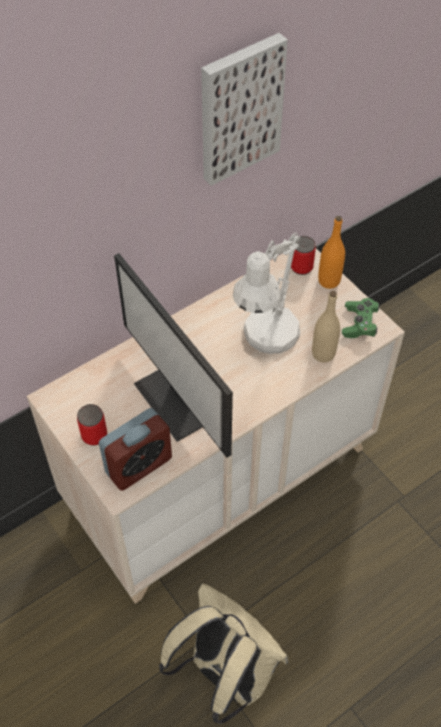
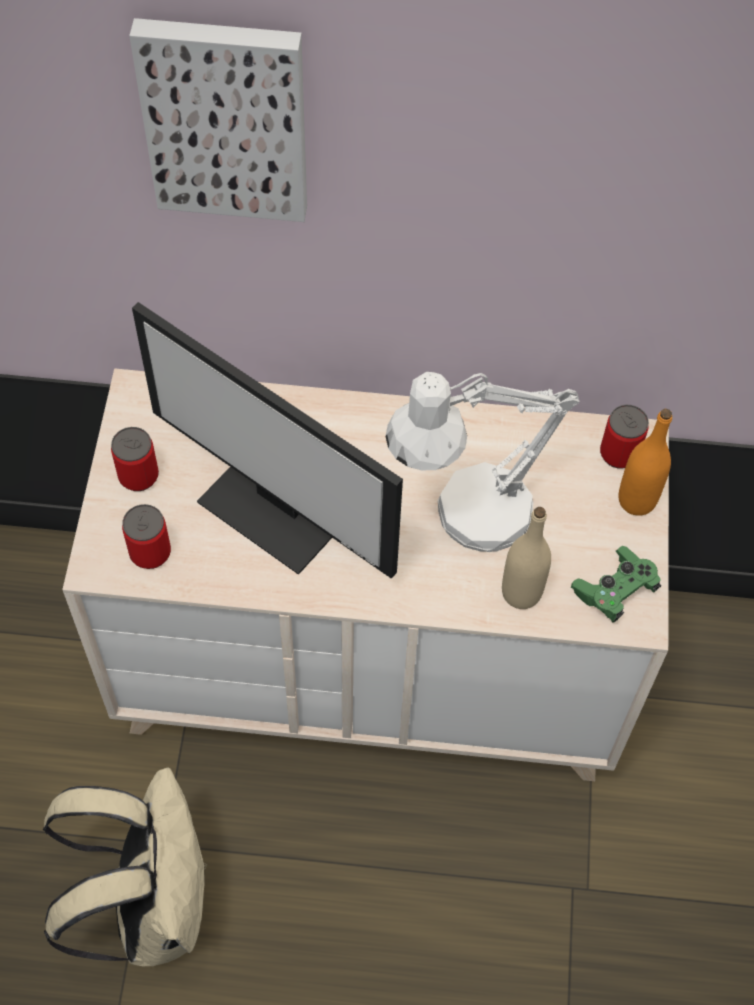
camera: 40 degrees right, 5 degrees up
alarm clock [99,408,172,491] -> can [122,504,171,569]
monitor [114,253,233,458] -> monitor turned 60 degrees counterclockwise [132,302,403,579]
picture [201,33,288,186] -> picture moved to [129,18,307,222]

